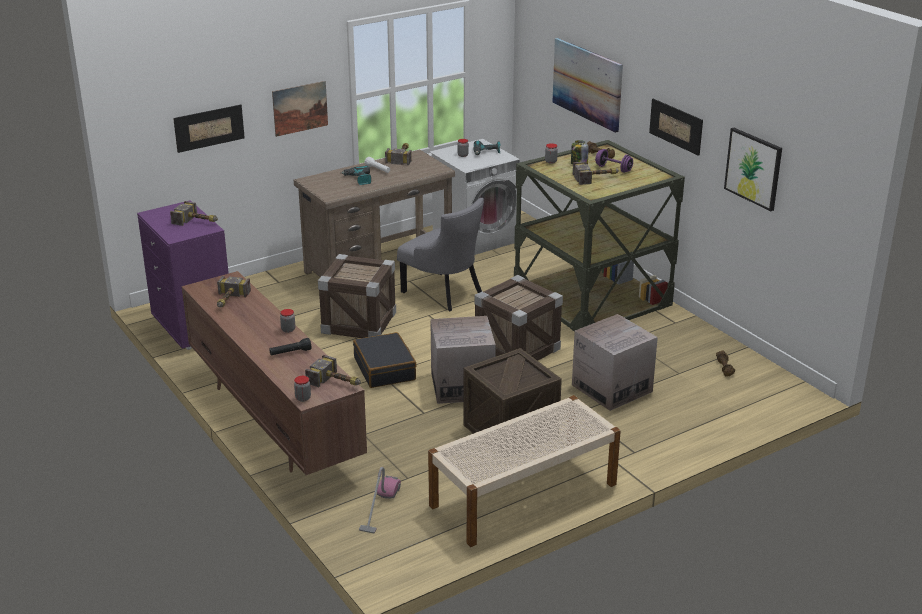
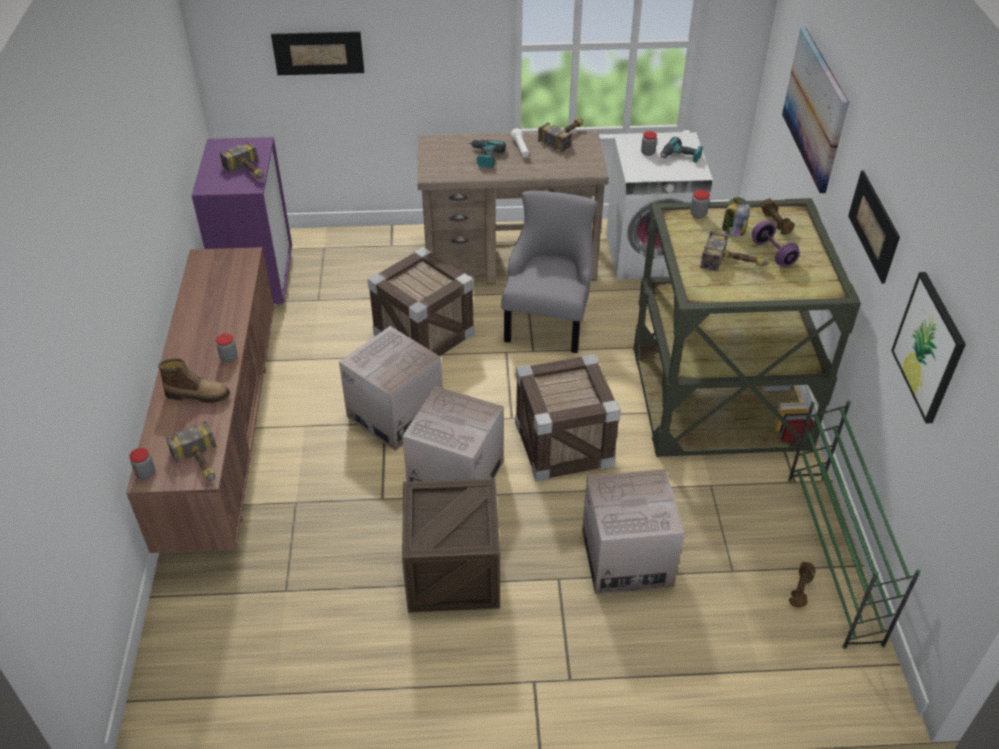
camera: 30 degrees right, 15 degrees up
hammer [217,276,251,308] -> none
black flashlight [269,338,311,356] -> boot [158,358,230,403]
picture [272,81,328,137] -> none
black suitcase [353,332,417,388] -> cardboard box [339,326,443,451]
vacuum cleaner [359,467,401,533] -> none
grey chair [397,198,484,311] -> grey chair turned 150 degrees counterclockwise [501,191,598,353]
beige bench [428,395,621,547] -> none
none -> green shoe rack [788,400,921,649]

